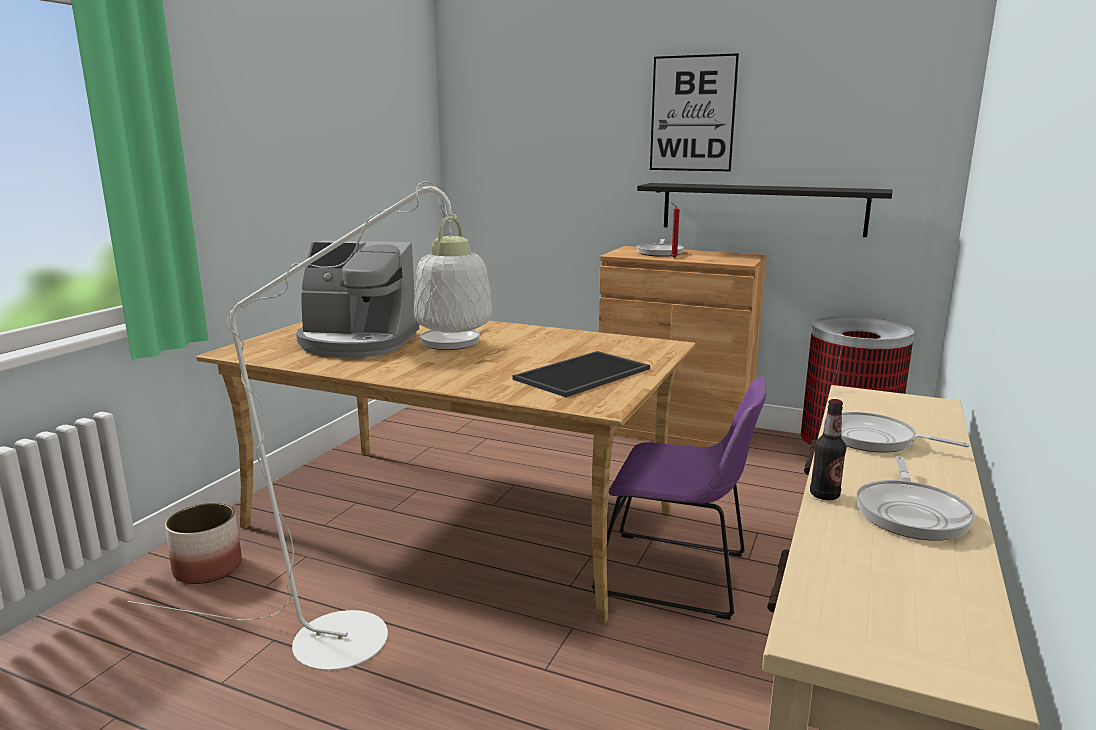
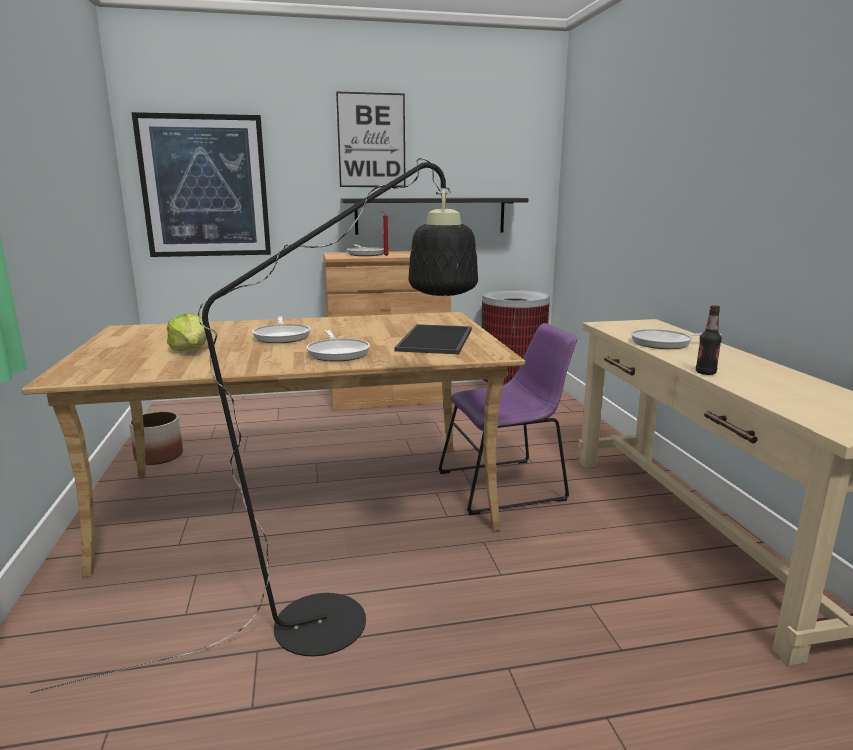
camera: 35 degrees left, 0 degrees up
white floor lamp [127,181,492,671] -> black floor lamp [30,158,478,694]
planter [165,503,242,584] -> planter moved to [129,412,183,465]
coffee machine [296,241,419,357] -> lettuce [167,314,207,351]
frying pan [857,456,975,541] -> frying pan moved to [307,330,370,362]
none -> picture [131,112,271,257]

